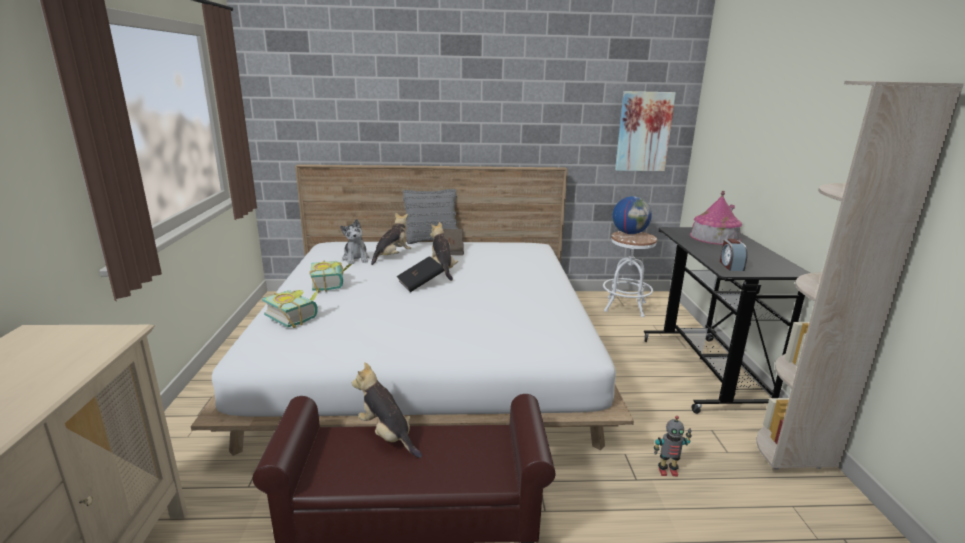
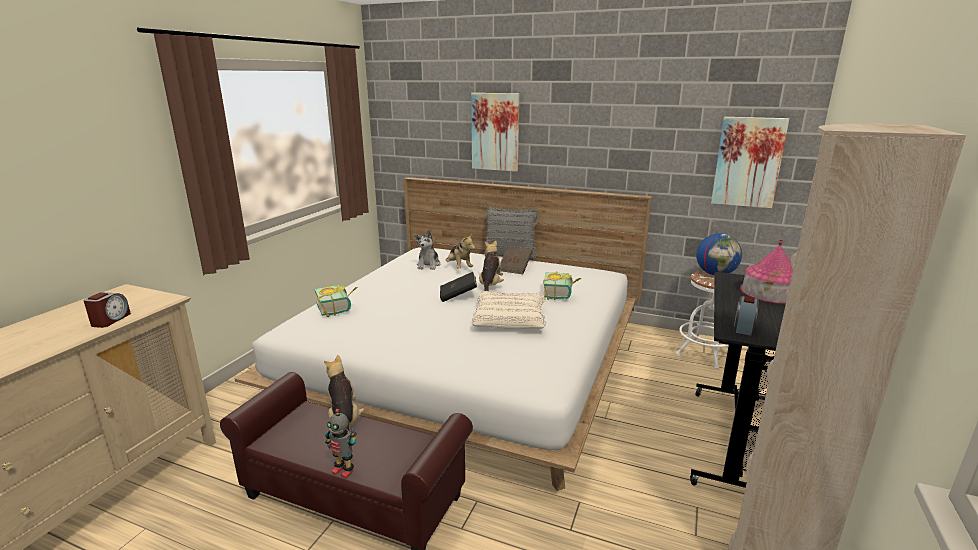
camera: 25 degrees right, 0 degrees up
book [309,260,352,292] -> book moved to [543,271,582,300]
plush toy [371,212,411,265] -> plush toy turned 90 degrees clockwise [446,233,475,268]
toy robot [654,416,692,476] -> toy robot moved to [325,409,357,479]
none -> alarm clock [83,292,131,328]
none -> picture [471,93,519,172]
none -> beige pillow [472,291,546,329]

